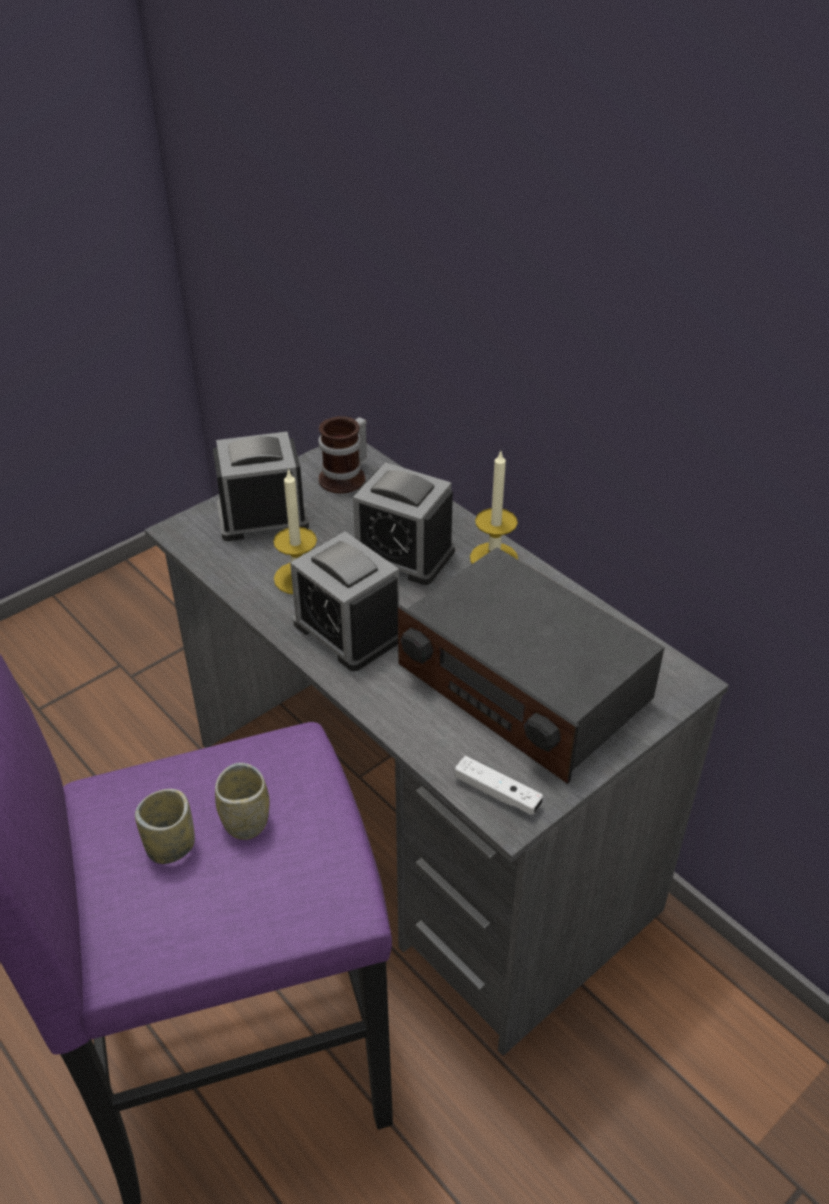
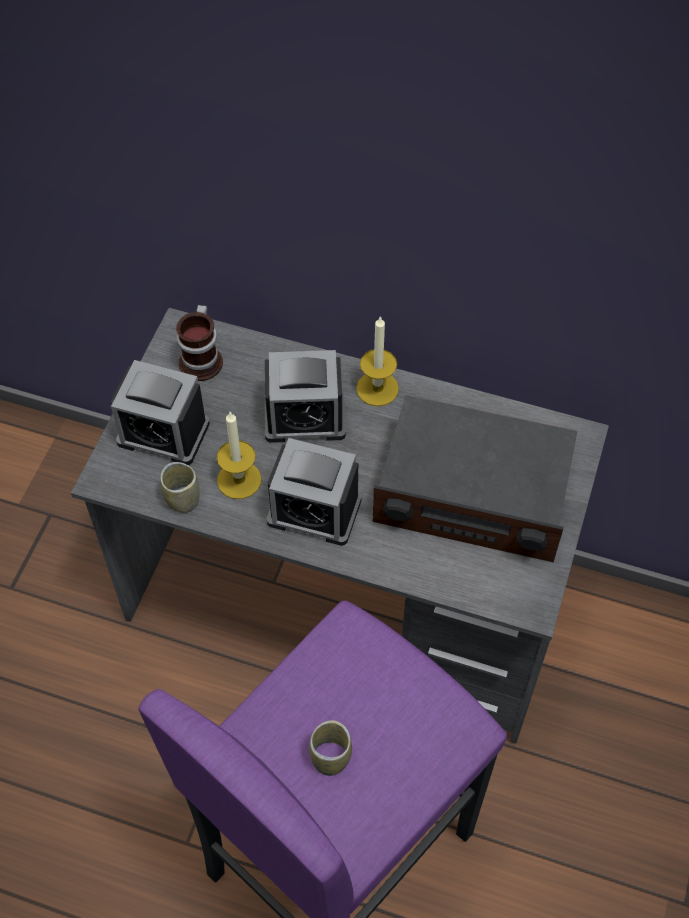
camera: 30 degrees left, 15 degrees up
alarm clock [213,432,309,541] -> alarm clock turned 120 degrees counterclockwise [111,360,210,465]
cup [215,763,269,840] -> cup moved to [160,462,199,513]
white game controller [455,756,543,815] -> none

